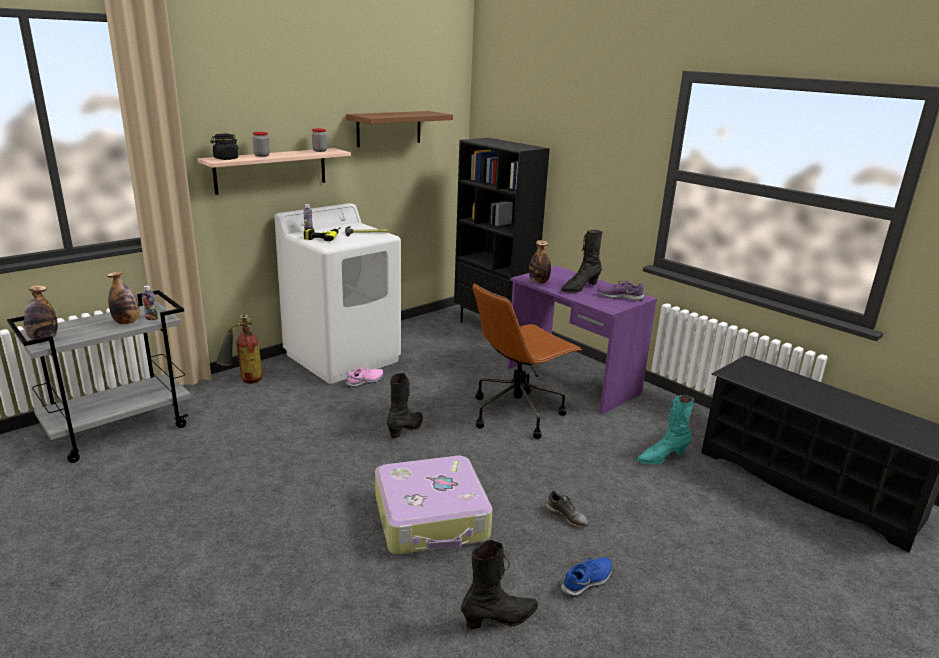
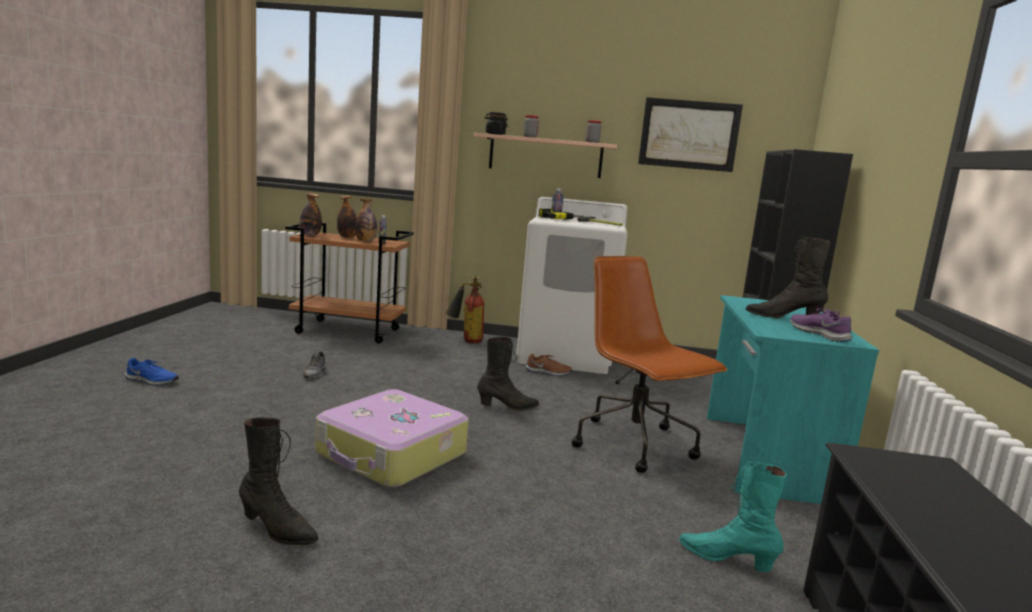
camera: 50 degrees right, 10 degrees down
grey cart [7,290,191,463] -> brown cart [285,223,414,344]
brown shelf [346,111,453,147] -> picture [638,97,743,172]
pink shoe [346,366,383,388] -> brown shoe [526,354,572,376]
brown office chair [473,283,582,439] -> brown office chair turned 45 degrees clockwise [572,256,728,473]
purple desk [507,266,657,415] -> turquoise desk [707,295,879,504]
bottle [529,240,551,284] -> bottle moved to [337,196,357,238]
grey shoe [546,491,589,527] -> grey shoe moved to [303,352,326,378]
blue shoe [561,557,612,597] -> blue shoe moved to [125,358,179,386]

